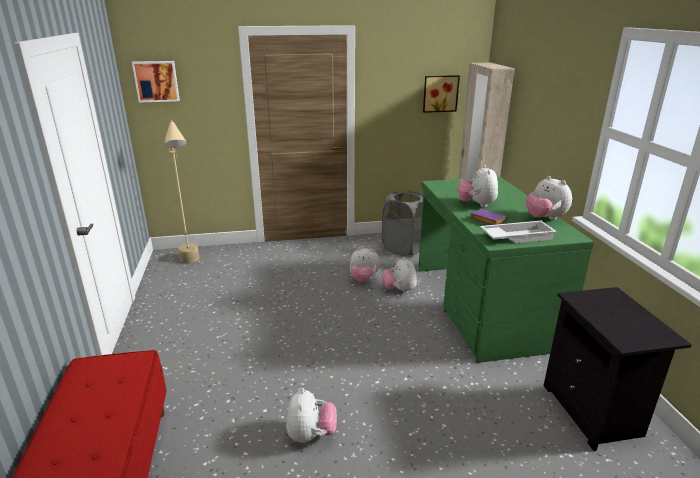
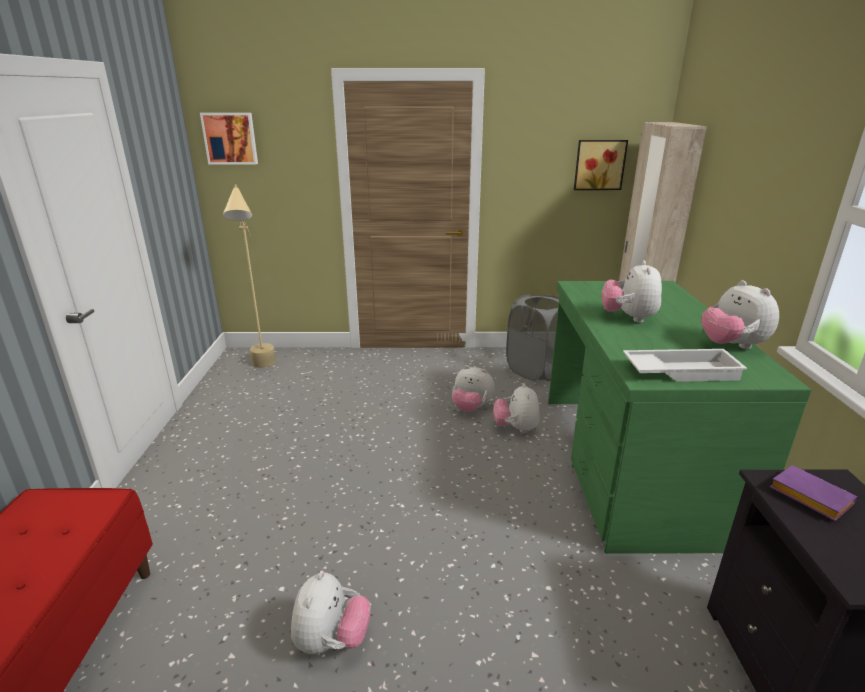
camera: 10 degrees right, 0 degrees up
purple book [470,209,507,225] -> purple book moved to [770,465,857,521]

